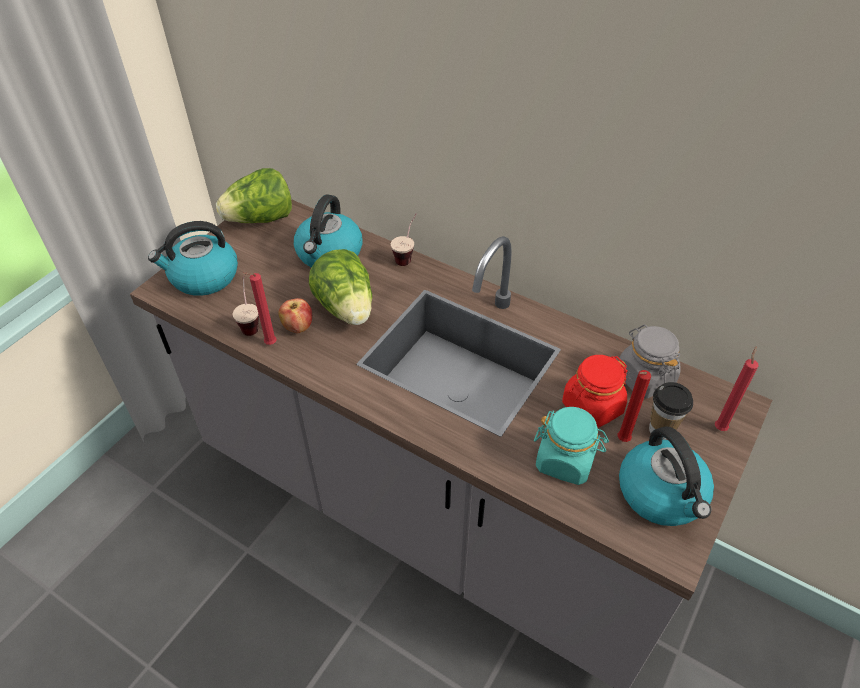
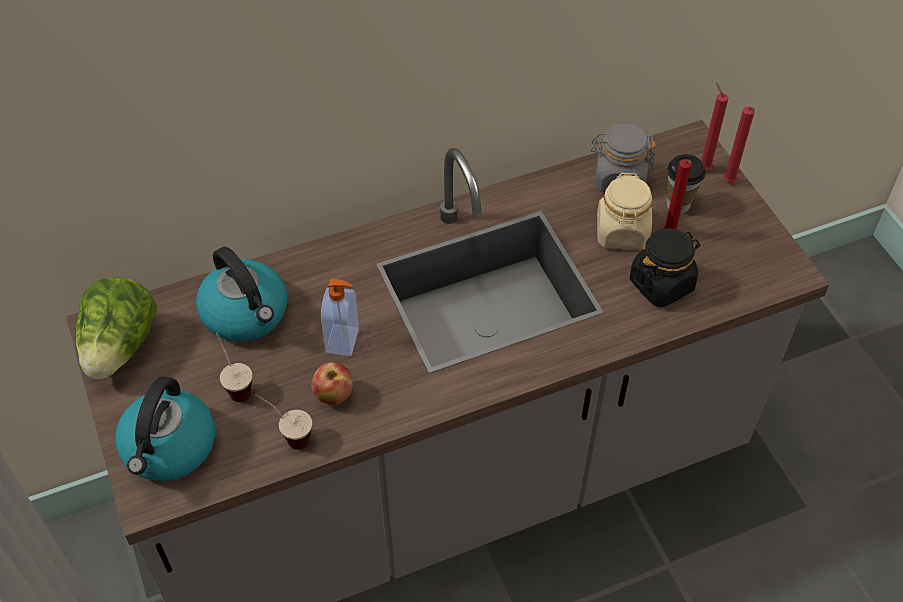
camera: 55 degrees left, 5 degrees up
red candle [243,273,277,345] -> red candle moved to [723,106,755,183]
lettuce [309,249,372,325] -> soap dispenser [321,279,359,356]
cup [391,213,417,266] -> cup moved to [216,333,252,402]
turquoise jar [534,407,609,485] -> black jar [630,228,700,308]
red jar [562,355,627,428] -> beige jar [597,173,653,249]
kettle [619,426,714,526] -> none

